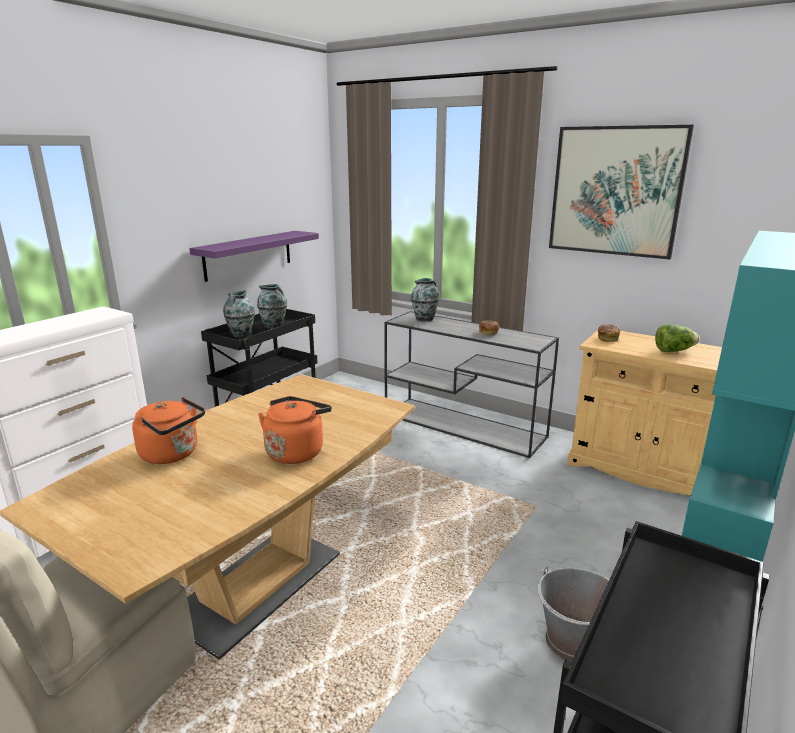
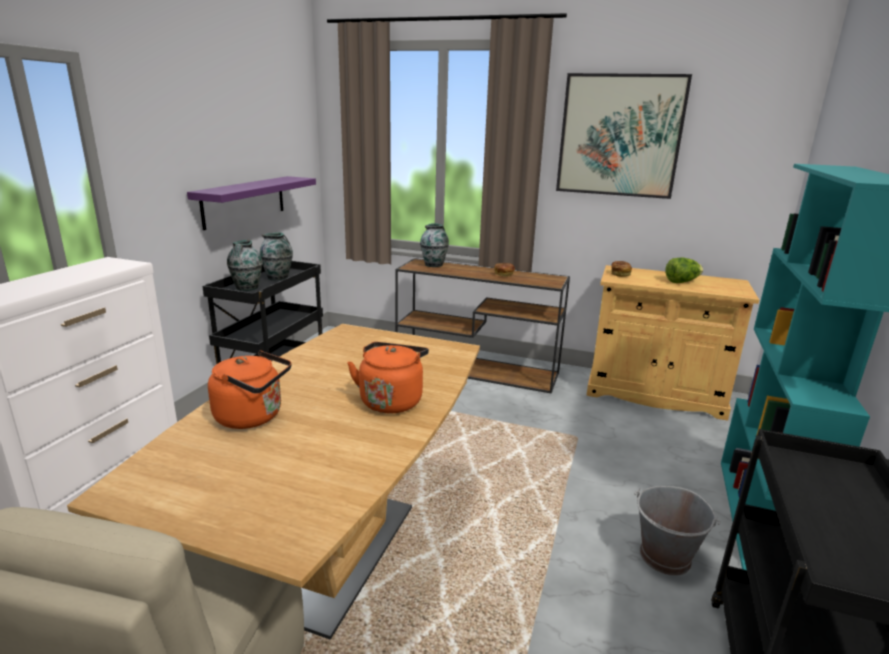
camera: 15 degrees left, 0 degrees up
grey console table [384,311,559,458] -> brown console table [395,258,570,394]

